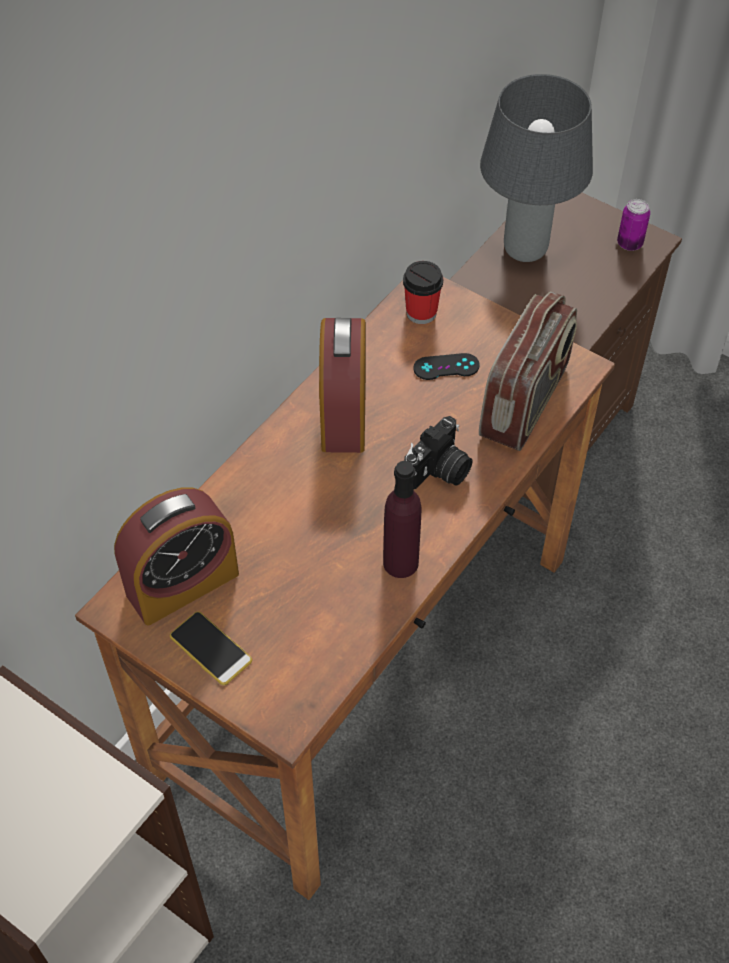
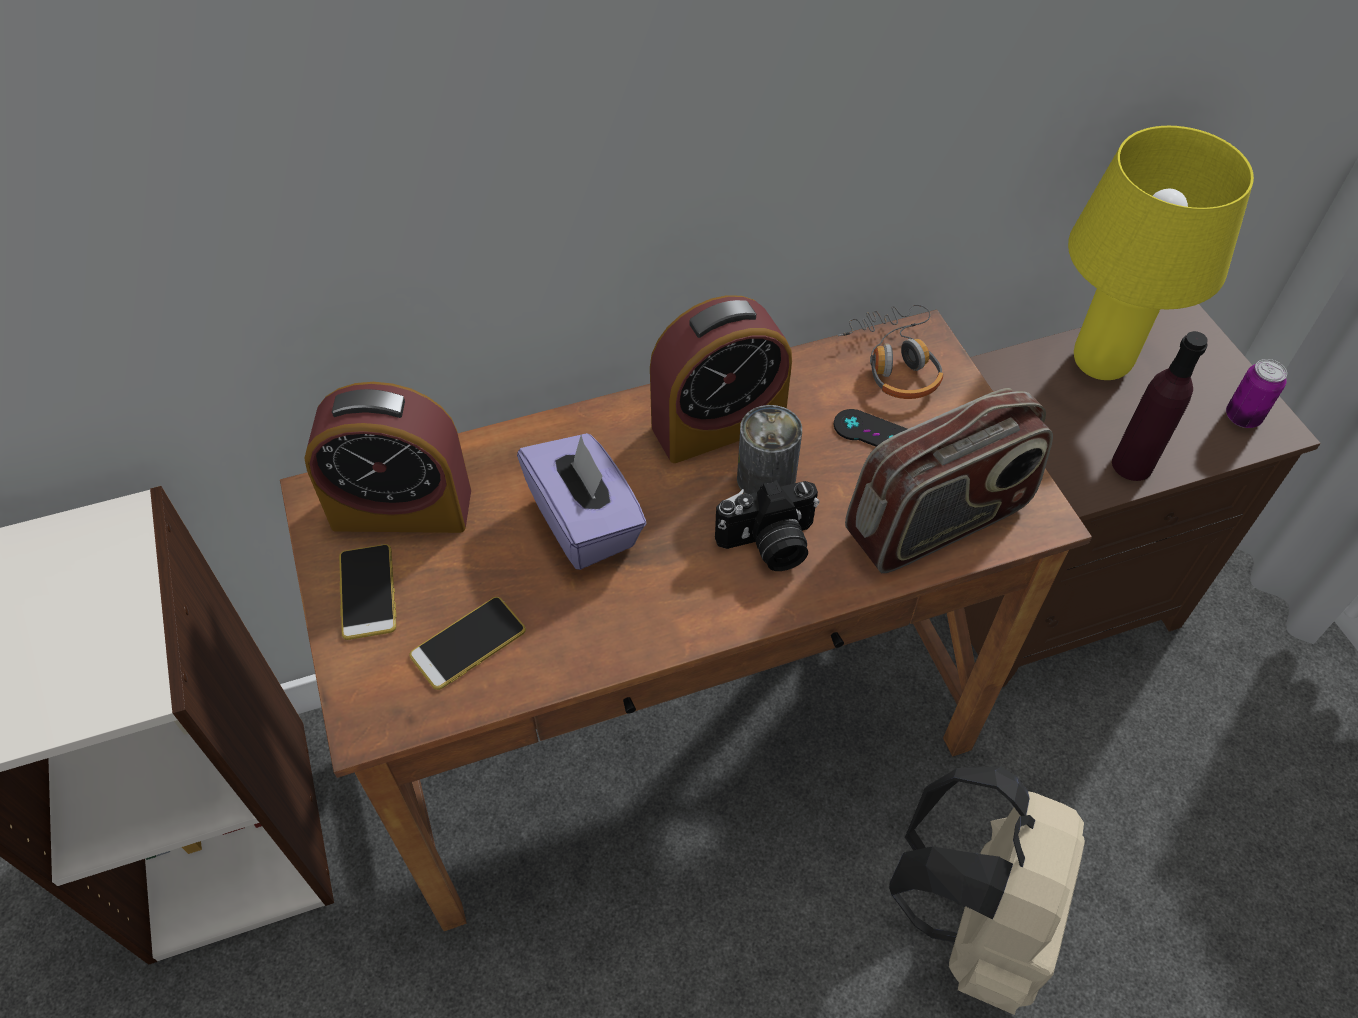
camera: 35 degrees right, 0 degrees up
alarm clock [319,318,366,453] -> alarm clock turned 150 degrees counterclockwise [650,295,792,463]
purple bottle [383,461,421,578] -> purple bottle moved to [1112,331,1208,481]
cup [403,261,443,324] -> headphones [838,304,943,399]
grey table lamp [480,74,593,262] -> yellow table lamp [1068,126,1254,380]
none -> phone [409,597,526,690]
none -> purple tissue box [517,433,647,570]
none -> can [737,405,802,494]
none -> beige backpack [889,766,1085,1015]

